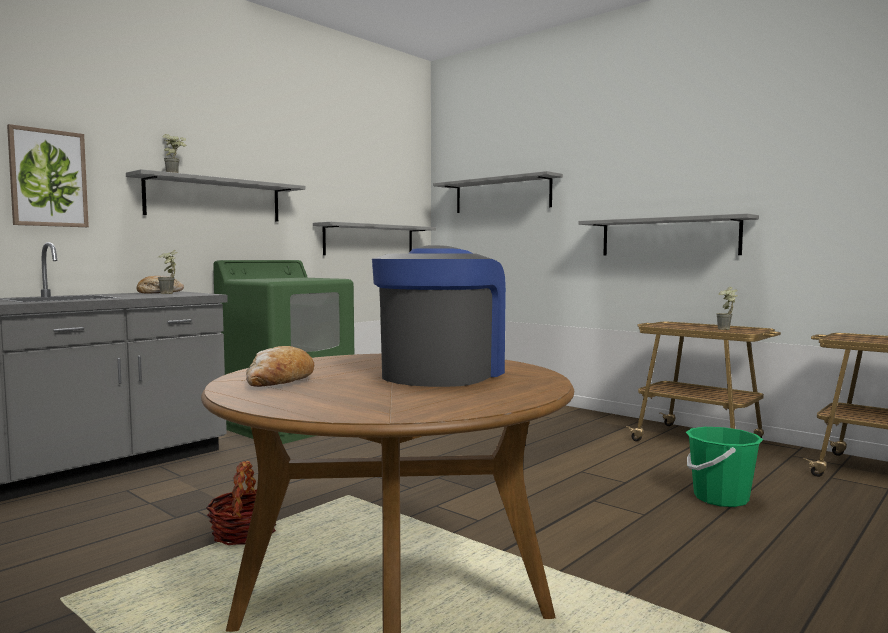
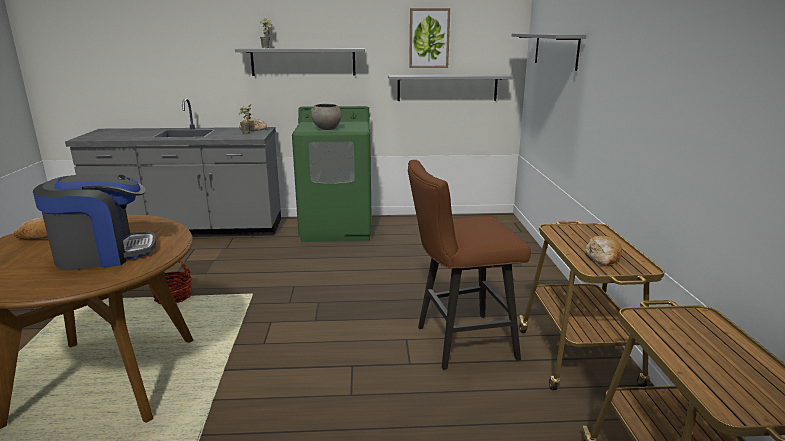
camera: 45 degrees right, 15 degrees up
picture [7,124,89,227] -> picture moved to [409,8,450,68]
grey shelf [579,213,759,256] -> none
green bucket [686,427,763,507] -> none
potted plant [716,287,738,330] -> bread [586,235,622,266]
none -> grey bowl [311,104,341,130]
none -> brown stool [408,160,531,370]

